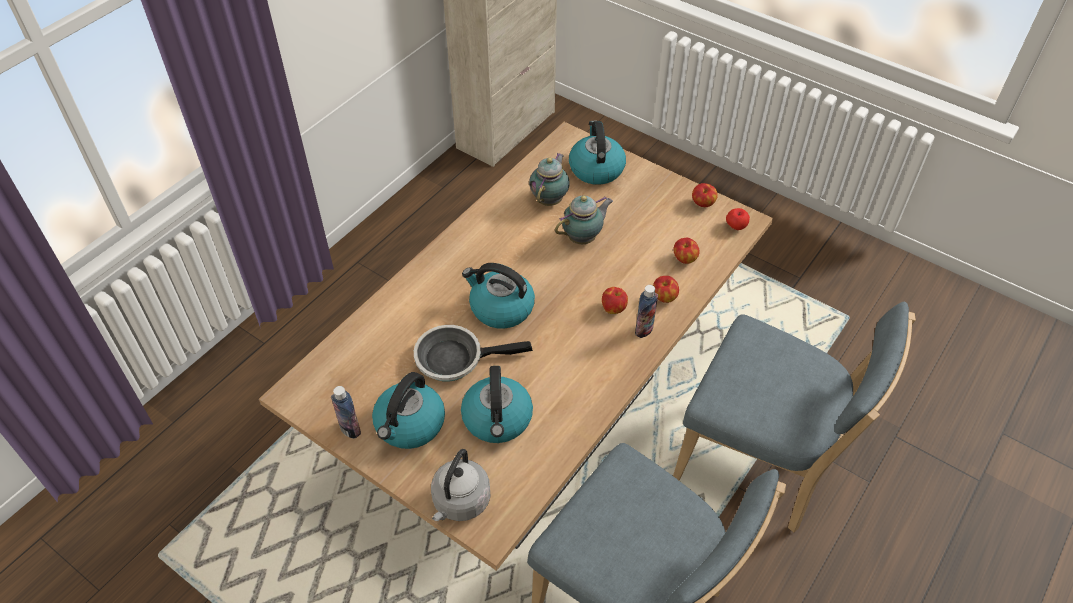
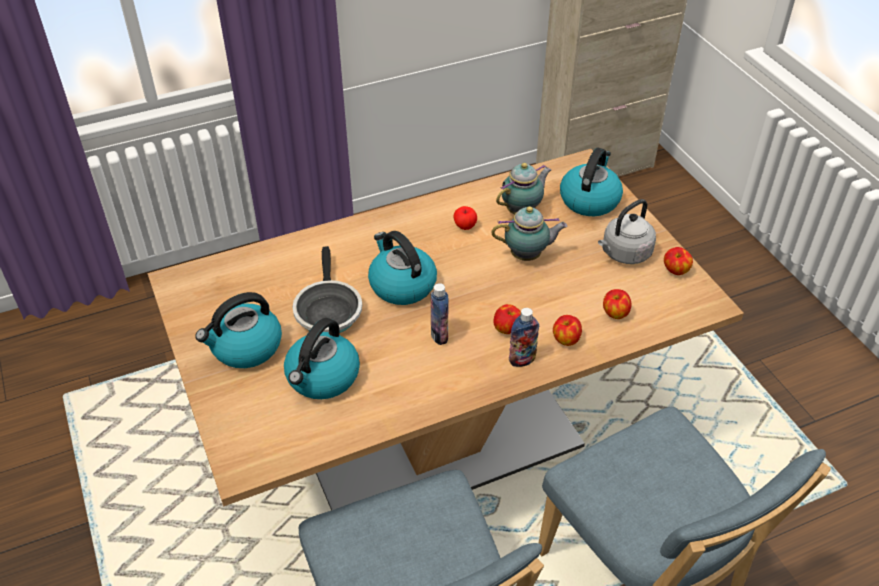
camera: 30 degrees right, 5 degrees down
bottle [331,386,361,438] -> bottle moved to [431,283,449,345]
frying pan [414,325,533,382] -> frying pan turned 120 degrees counterclockwise [292,246,362,333]
grey kettle [431,449,490,521] -> grey kettle moved to [598,199,656,264]
apple [726,208,750,230] -> apple moved to [453,206,477,230]

